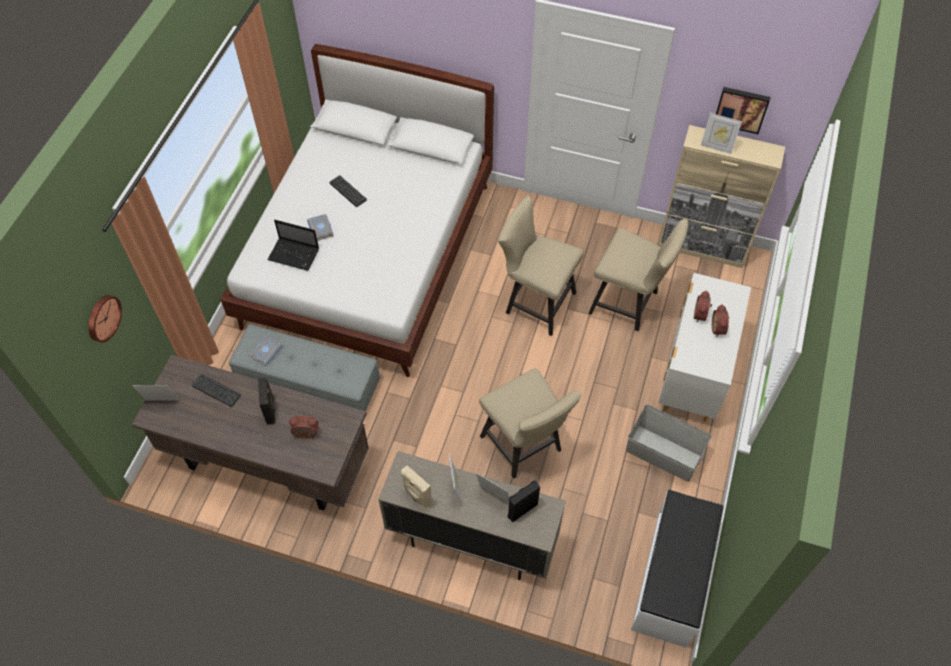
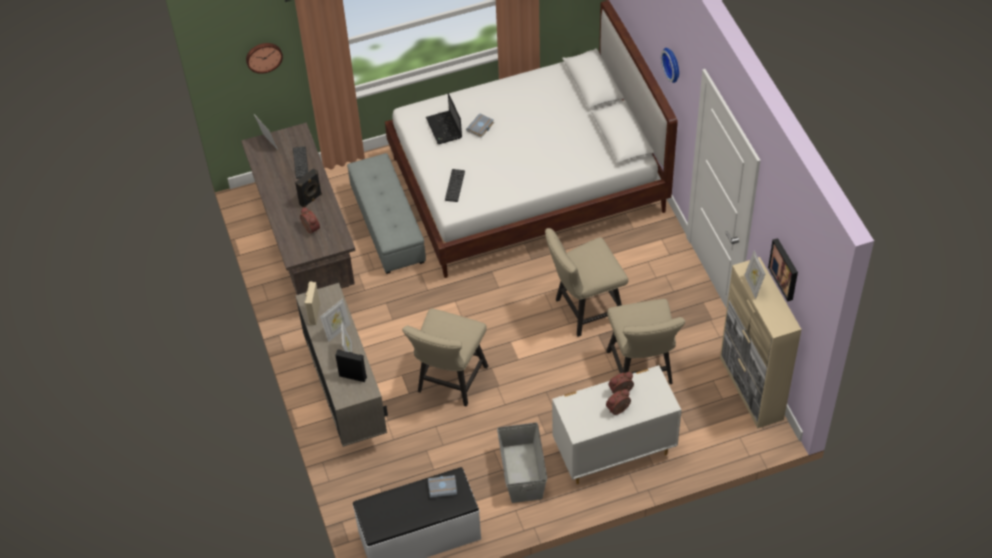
camera: 55 degrees right, 5 degrees down
grey book [250,335,283,366] -> grey book moved to [428,475,457,498]
keyboard [329,175,367,207] -> keyboard moved to [445,169,465,202]
beige chair [498,196,584,336] -> beige chair turned 105 degrees counterclockwise [545,228,628,337]
none -> wall clock [661,48,679,83]

